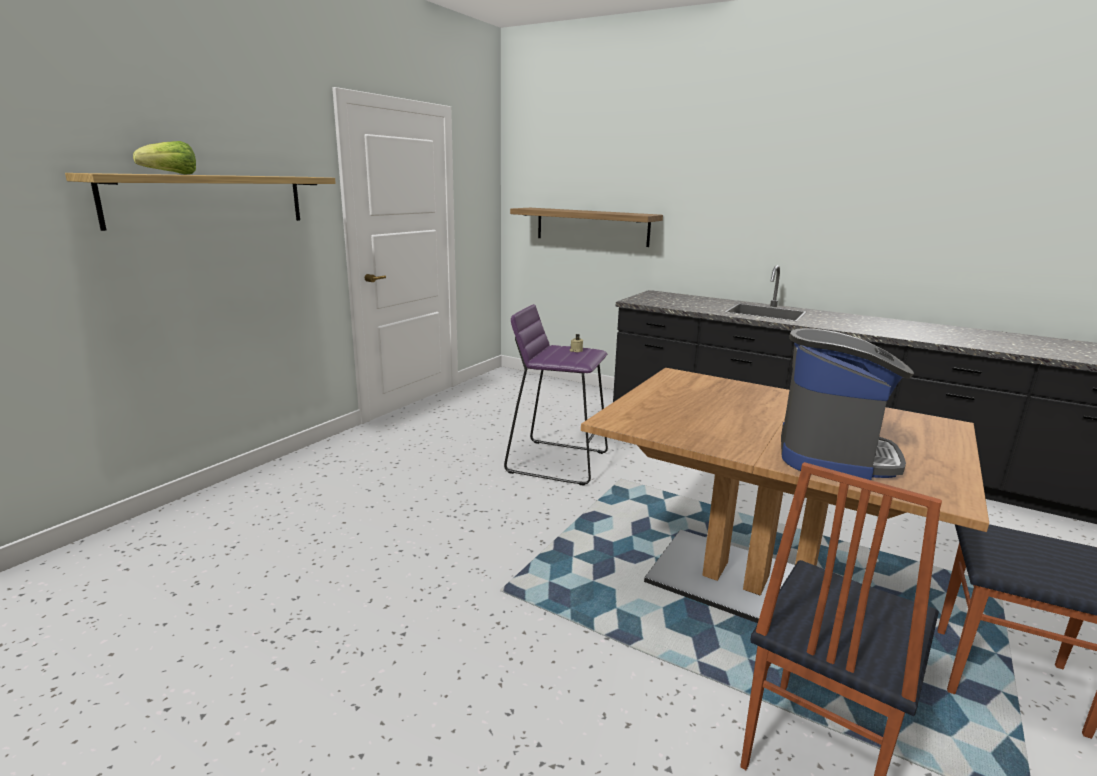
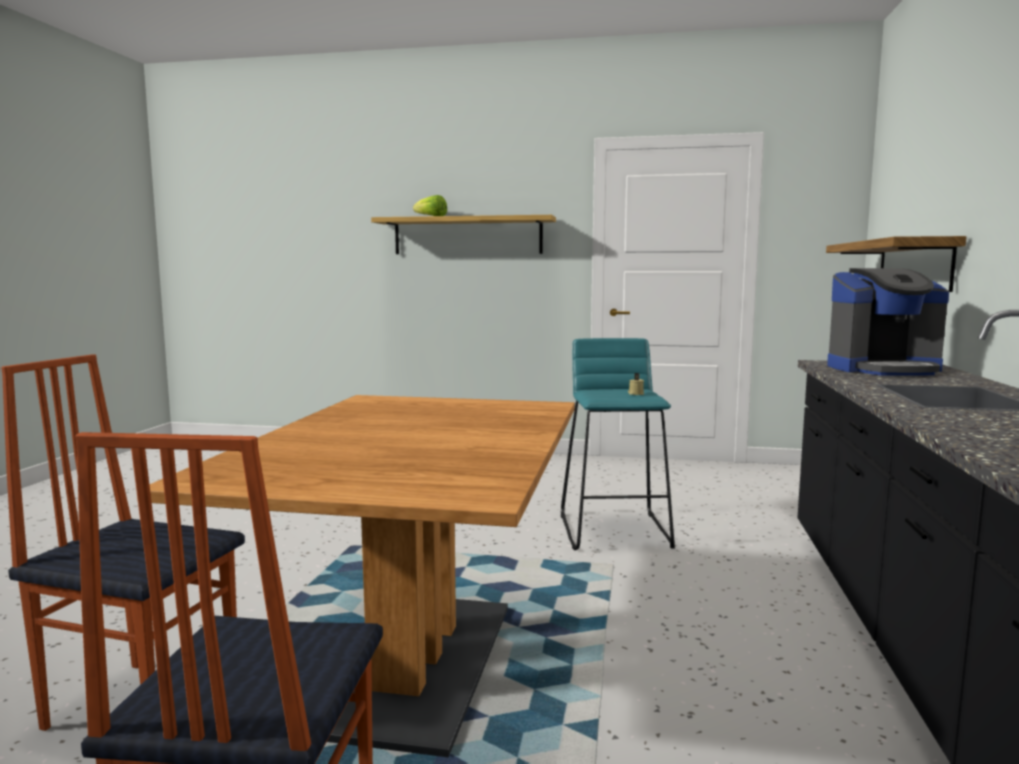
camera: 70 degrees right, 10 degrees down
purple stool [504,304,608,486] -> turquoise stool [561,338,675,550]
coffee machine [781,328,914,480] -> coffee machine moved to [827,268,949,376]

